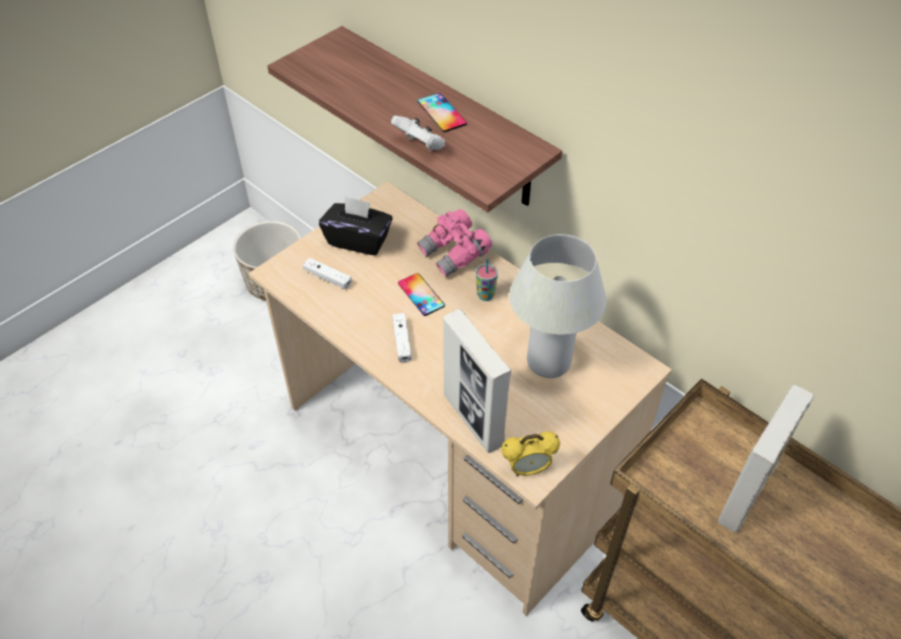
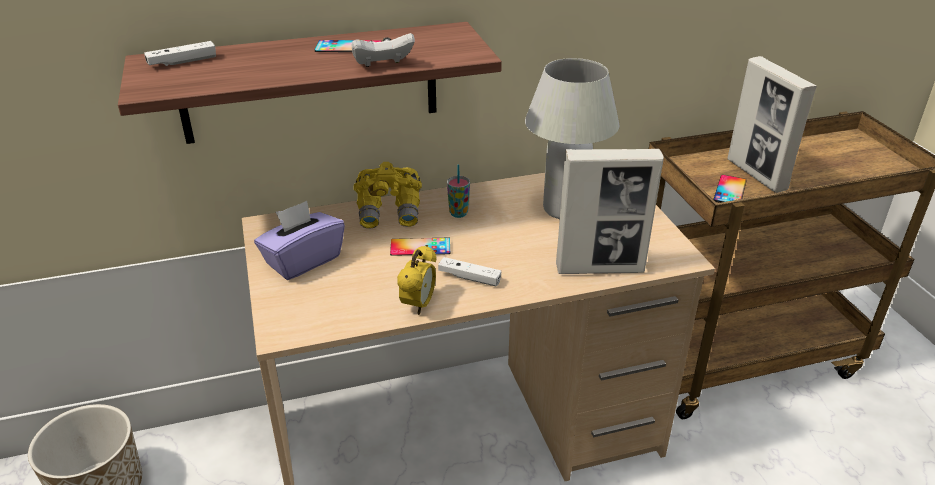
camera: 60 degrees left, 15 degrees down
white game controller [303,258,352,289] -> white game controller moved to [144,41,216,66]
black tissue box [319,196,393,255] -> purple tissue box [254,201,345,280]
pink binoculars [417,209,492,277] -> yellow binoculars [354,162,422,229]
alarm clock [501,431,560,476] -> alarm clock moved to [397,245,437,315]
none -> phone [713,175,747,203]

